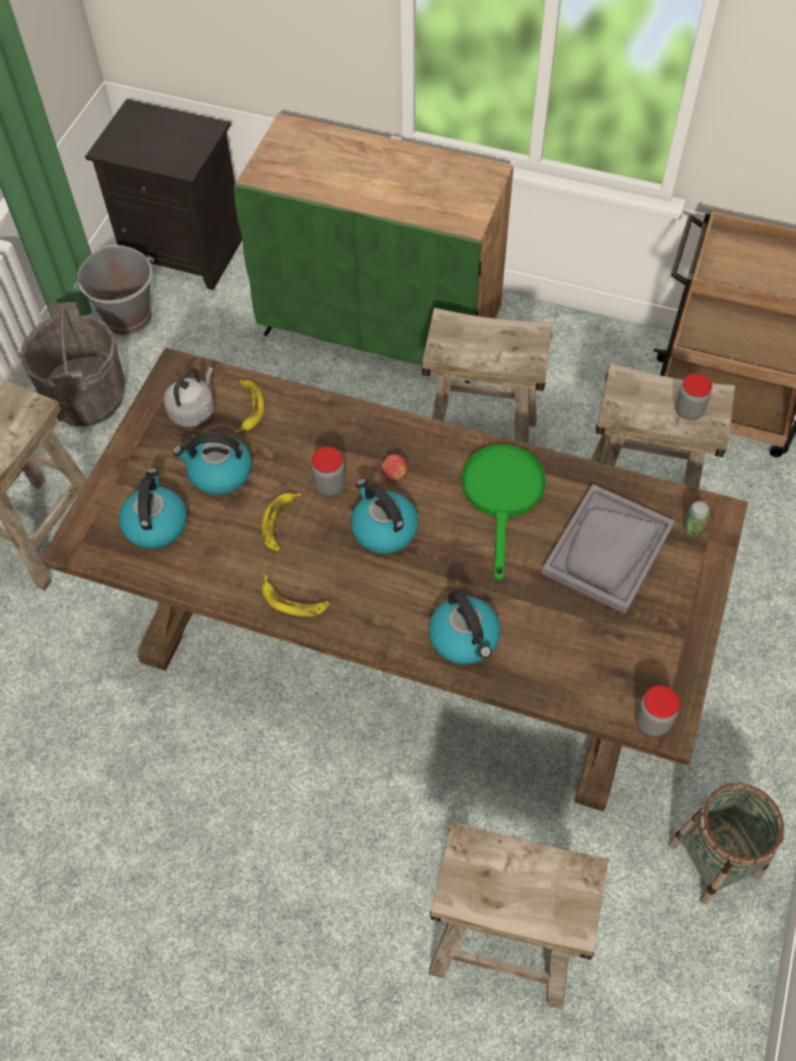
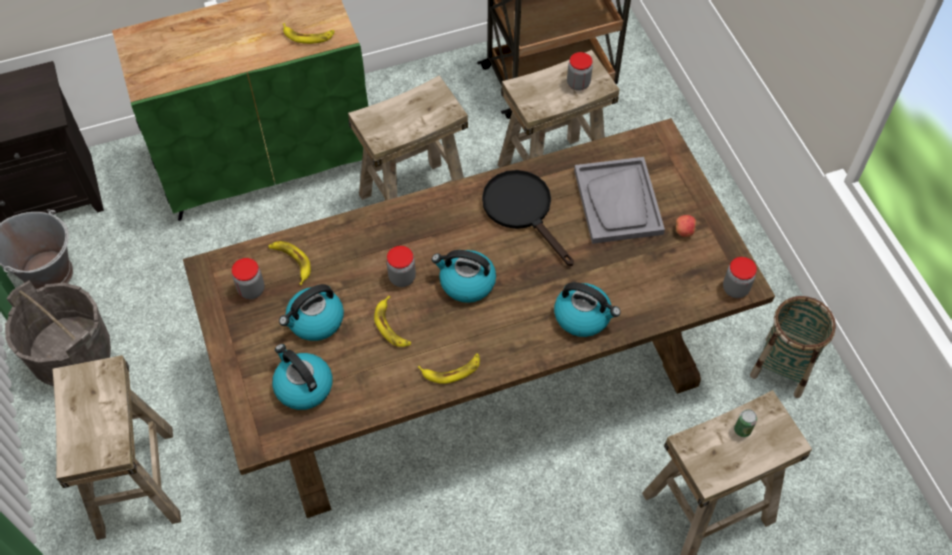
camera: 40 degrees left, 0 degrees up
grey kettle [164,367,214,427] -> jar [232,258,264,299]
apple [381,454,408,480] -> apple moved to [676,215,696,237]
green frying pan [461,445,546,581] -> black frying pan [482,170,574,266]
can [683,501,710,536] -> can moved to [734,409,757,437]
none -> banana [283,23,335,44]

